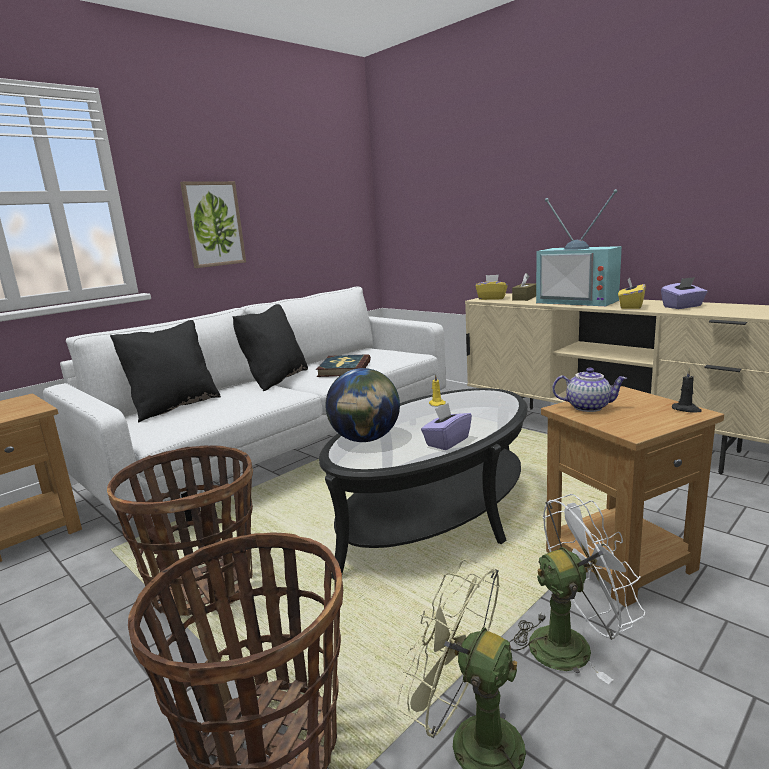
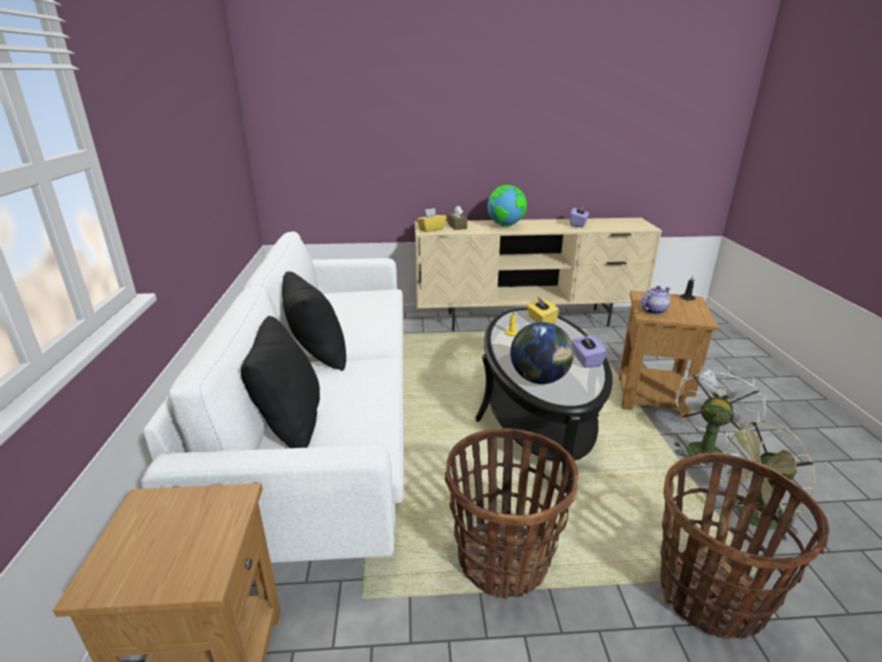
camera: 50 degrees left, 10 degrees up
picture [180,181,246,268] -> none
book [316,354,371,377] -> none
television [536,189,622,306] -> globe [487,185,527,227]
yellow tissue box [618,278,646,309] -> yellow tissue box moved to [527,296,559,324]

